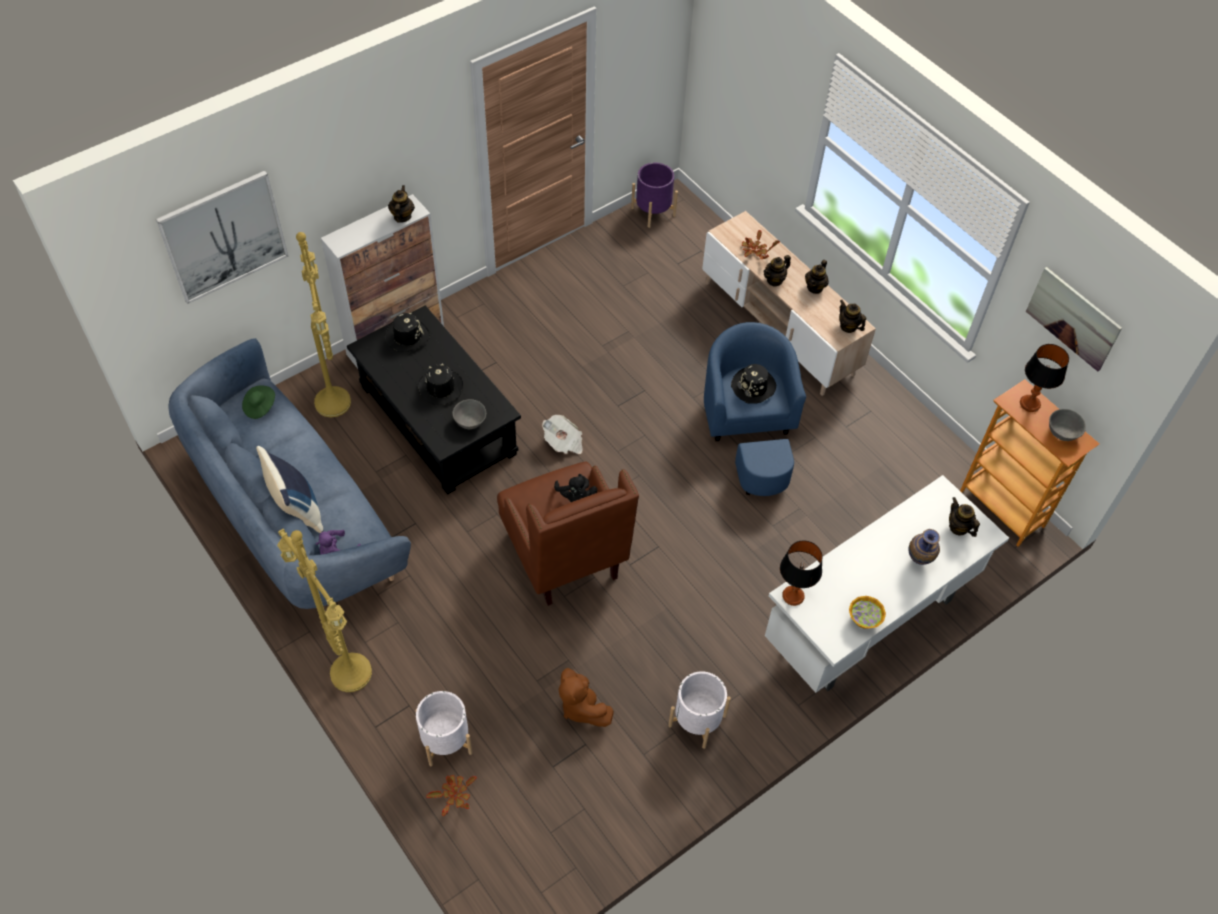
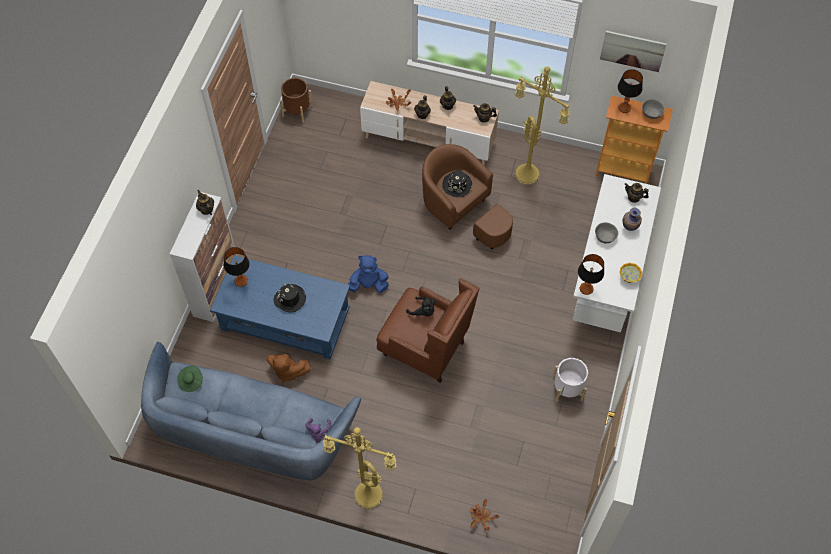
camera: 35 degrees left, 5 degrees up
picture [156,170,288,304] -> none
blue pillow [256,446,324,533] -> none
yellow floor lamp [296,232,351,417] -> yellow floor lamp moved to [515,66,570,185]
black coffee table [347,305,521,495] -> blue coffee table [210,255,350,359]
black hat [384,313,430,352] -> table lamp [224,247,250,287]
white planter [415,691,472,766] -> none
grey bowl [453,399,486,429] -> grey bowl moved to [595,222,618,244]
newspaper [542,415,583,454] -> blue plush toy [348,255,389,293]
brown plush toy [559,668,614,727] -> brown plush toy moved to [267,354,311,383]
purple planter [631,162,678,228] -> brown planter [280,78,313,123]
blue armchair [704,322,806,496] -> brown armchair [422,144,513,249]

